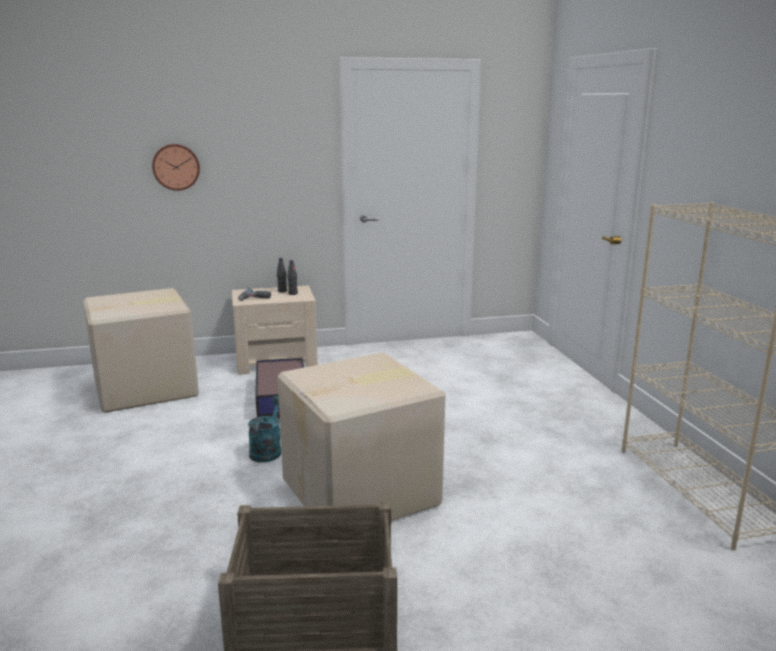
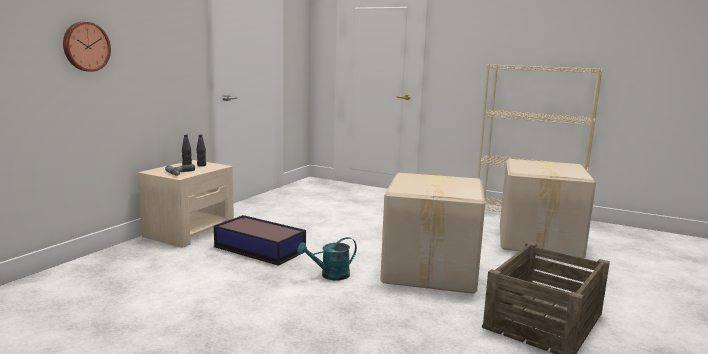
camera: 50 degrees left, 5 degrees down
cardboard box [83,288,199,413] -> cardboard box moved to [500,159,596,258]
turquoise watering can [248,396,281,463] -> turquoise watering can turned 75 degrees counterclockwise [297,237,357,280]

